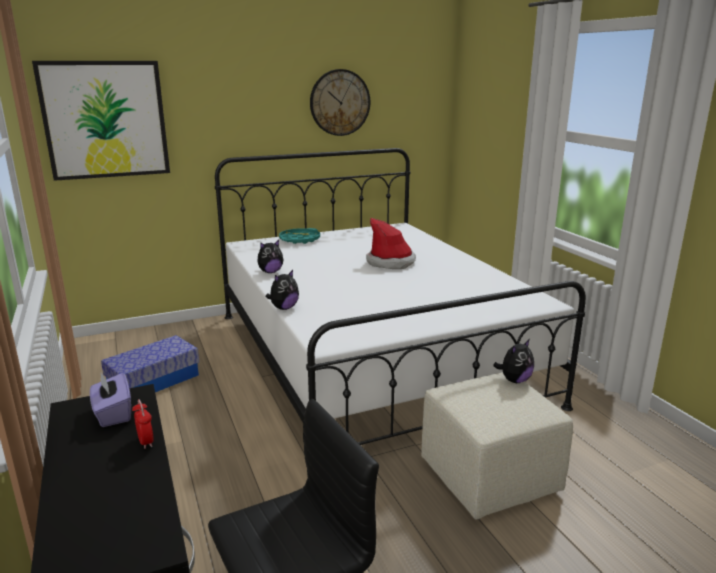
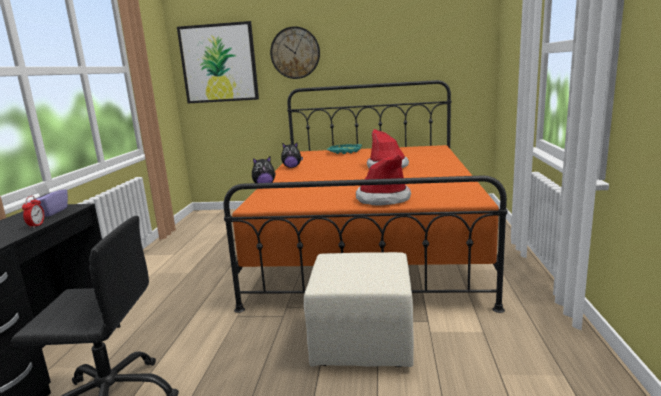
camera: 30 degrees right, 5 degrees down
storage box [101,335,199,392] -> none
white bed [215,148,586,445] -> orange bed [224,80,507,313]
wall clock [310,69,370,136] -> wall clock moved to [270,26,320,79]
plush toy [493,339,534,383] -> none
none -> hat [356,155,411,205]

